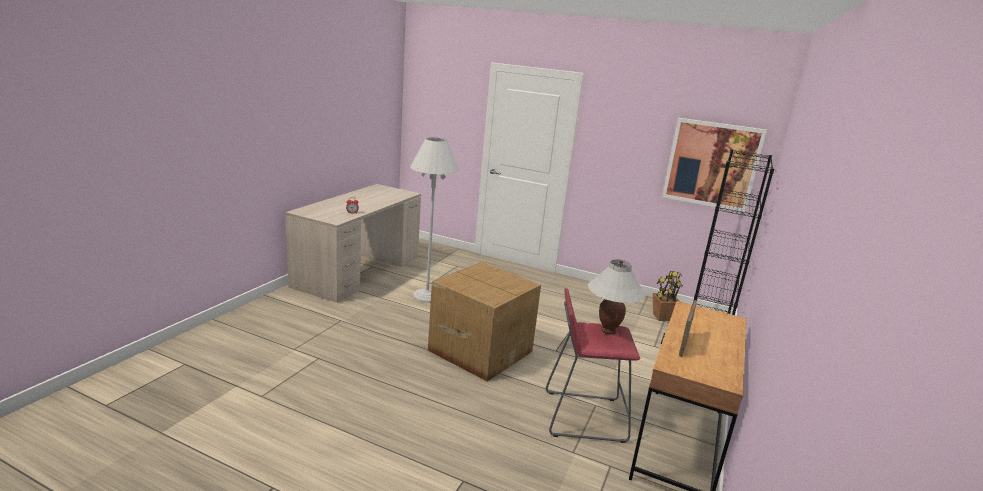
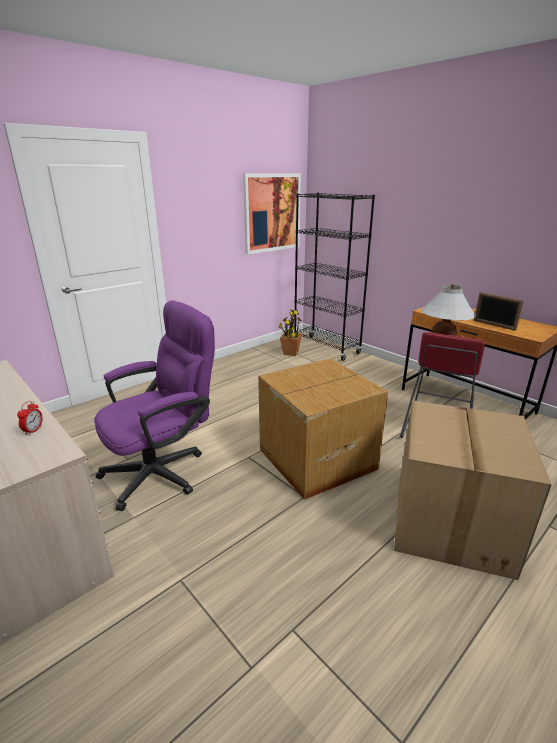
camera: 65 degrees left, 5 degrees up
white floor lamp [410,138,459,303] -> purple office chair [94,300,215,511]
none -> cardboard box [394,400,552,580]

